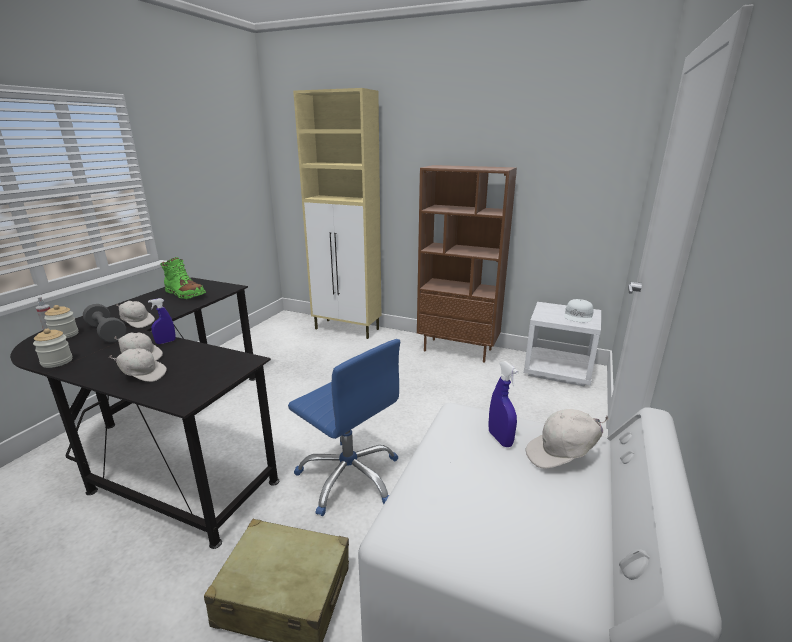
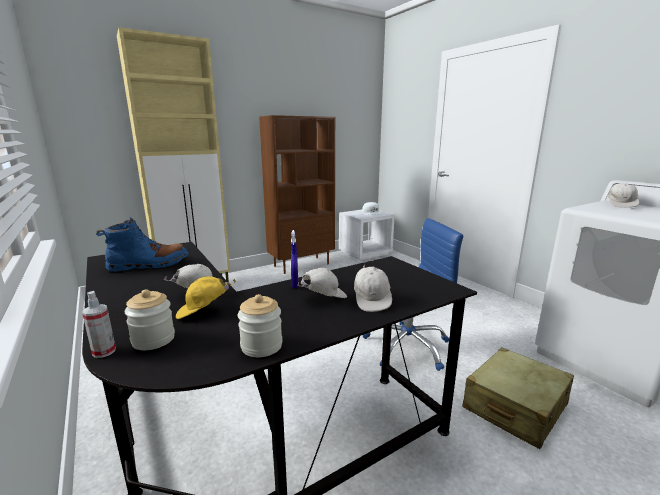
camera: 55 degrees left, 5 degrees down
grey dumbbell [83,304,126,343] -> yellow cap [176,276,236,319]
white cap [109,348,167,382] -> white cap turned 135 degrees clockwise [354,265,392,312]
green boot [160,257,206,299] -> blue boot [96,217,189,272]
blue spray bottle [488,361,519,447] -> none

